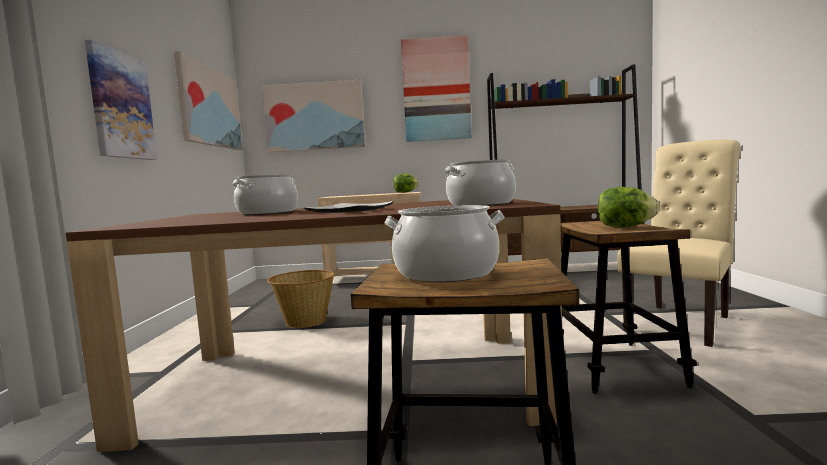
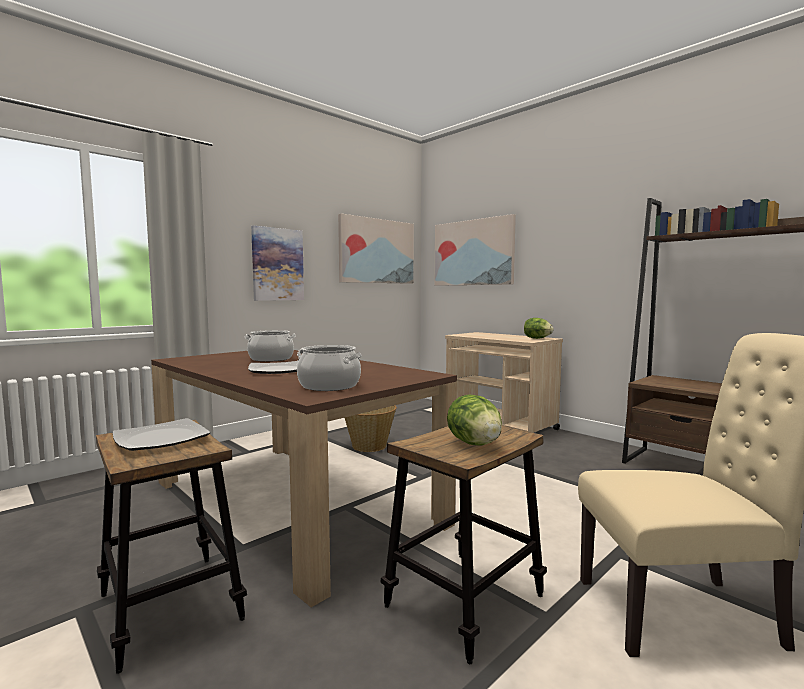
camera: 45 degrees right, 0 degrees up
cooking pot [384,205,505,282] -> plate [112,418,210,451]
picture [401,35,472,142] -> none

